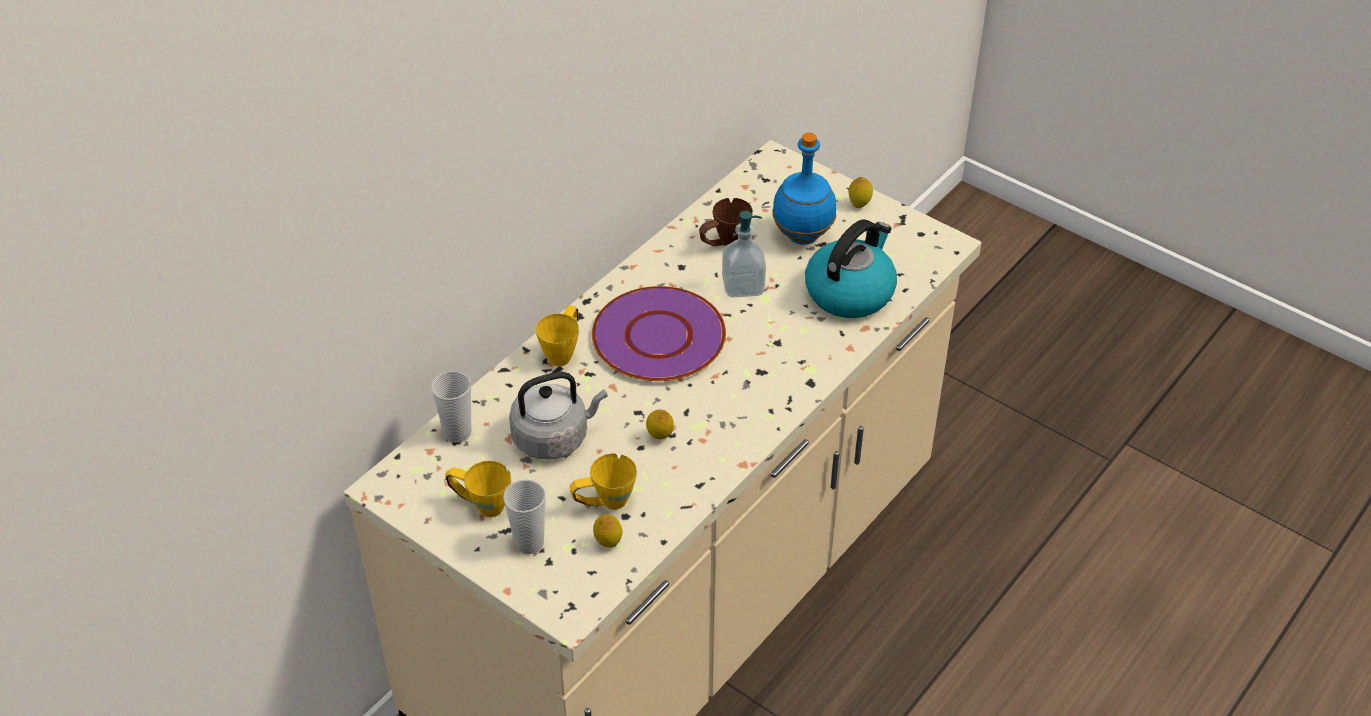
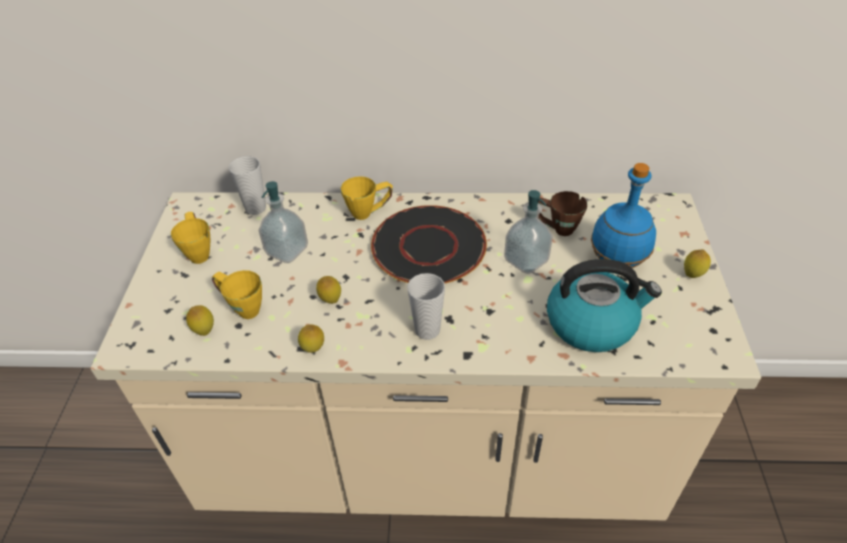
camera: 55 degrees right, 0 degrees up
cup [503,479,546,554] -> cup moved to [407,273,445,340]
grey kettle [509,372,607,460] -> soap dispenser [259,181,308,263]
purple plate [592,286,726,381] -> black plate [371,205,487,284]
none -> lemon [298,325,324,353]

